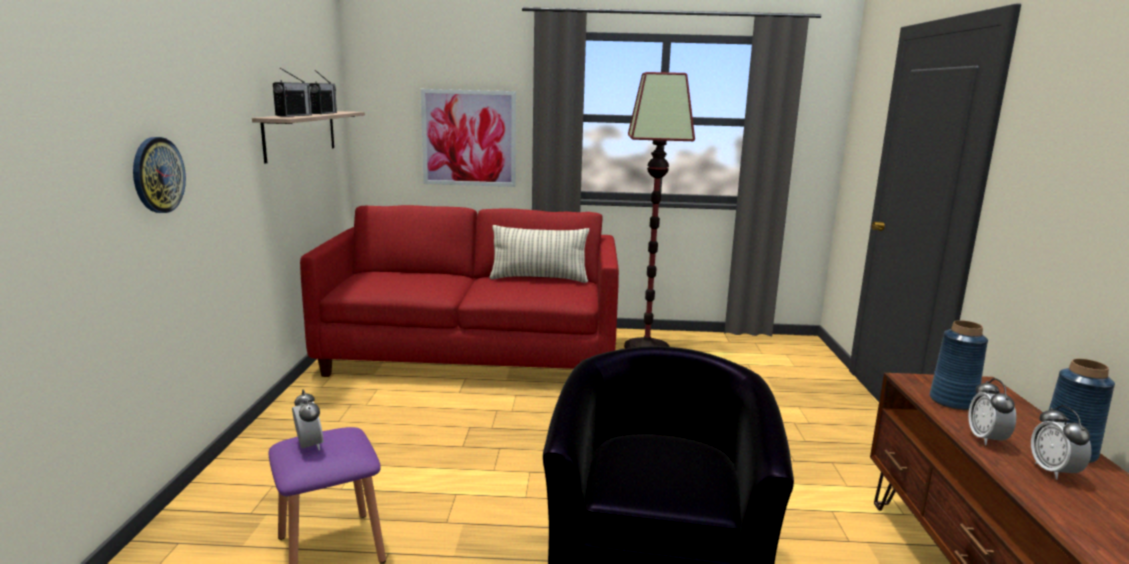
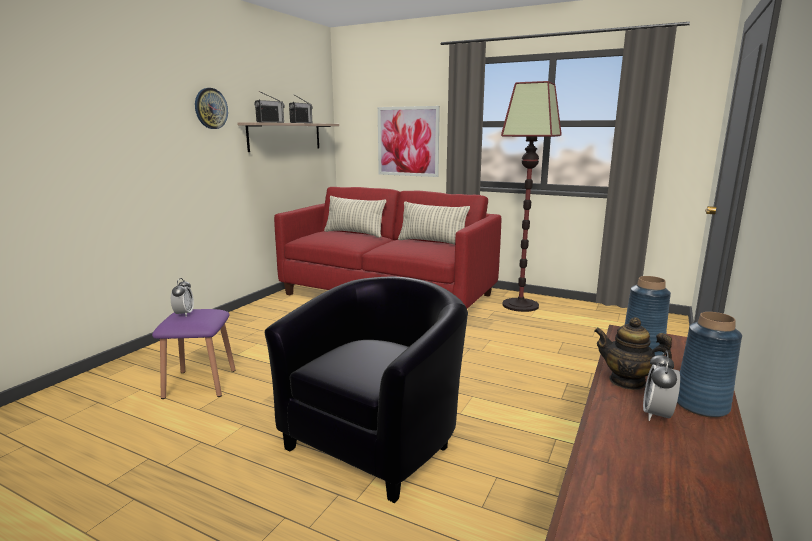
camera: 25 degrees right, 0 degrees up
wall clock [133,137,186,213] -> wall clock moved to [195,88,228,129]
alarm clock [968,378,1016,445] -> teapot [594,317,674,390]
none -> pillow [324,196,386,237]

